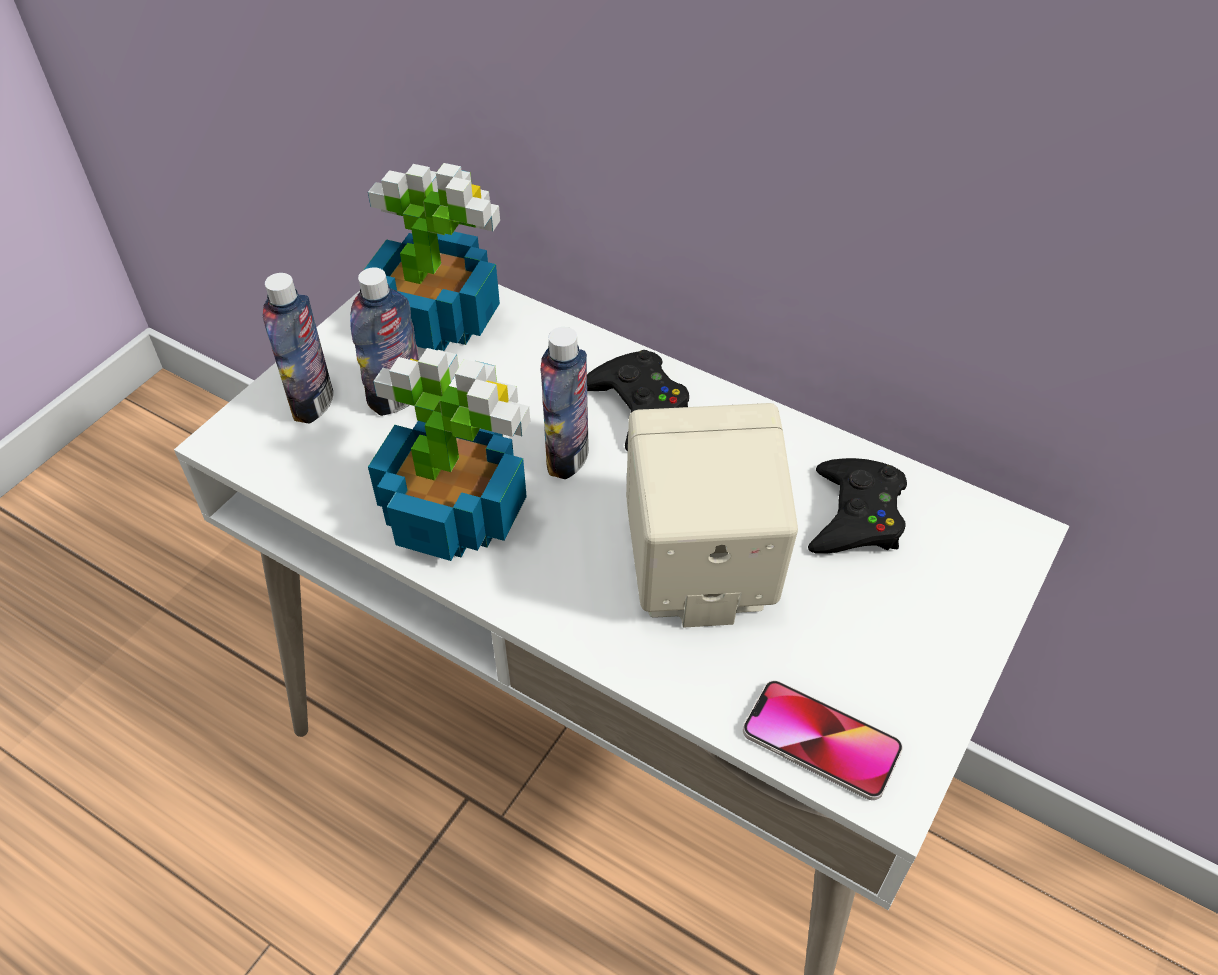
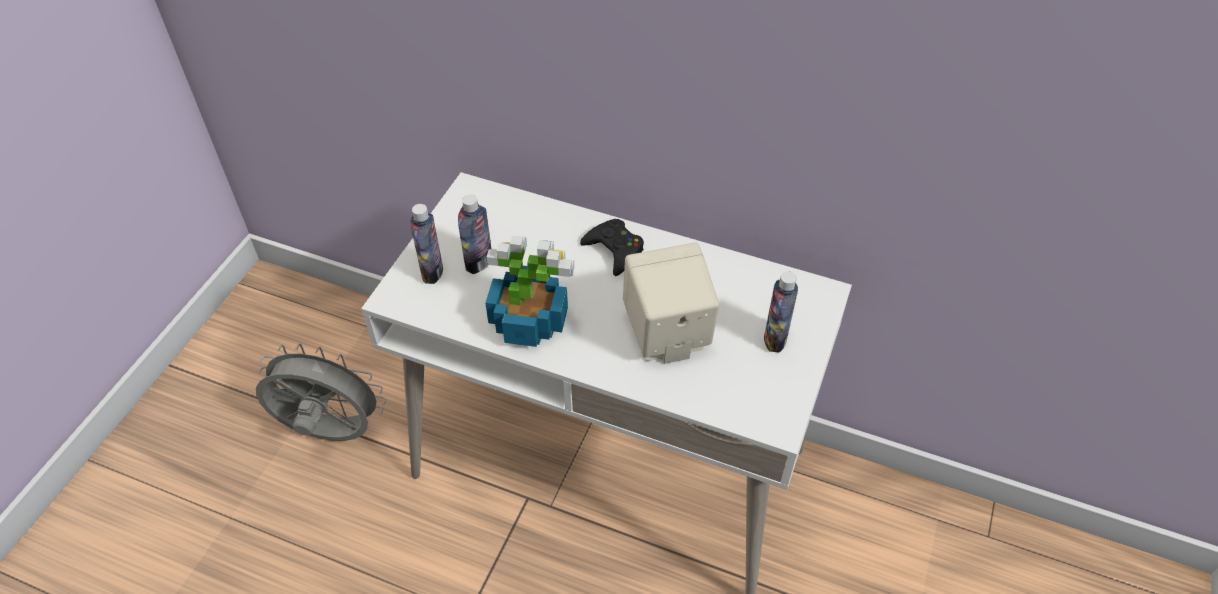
camera: 10 degrees left, 0 degrees up
potted plant [364,163,500,351] -> none
bottle [540,327,589,479] -> bottle moved to [764,271,798,353]
phone [743,681,903,800] -> none
black game controller [808,458,907,554] -> none
none -> grey fan [256,344,386,441]

